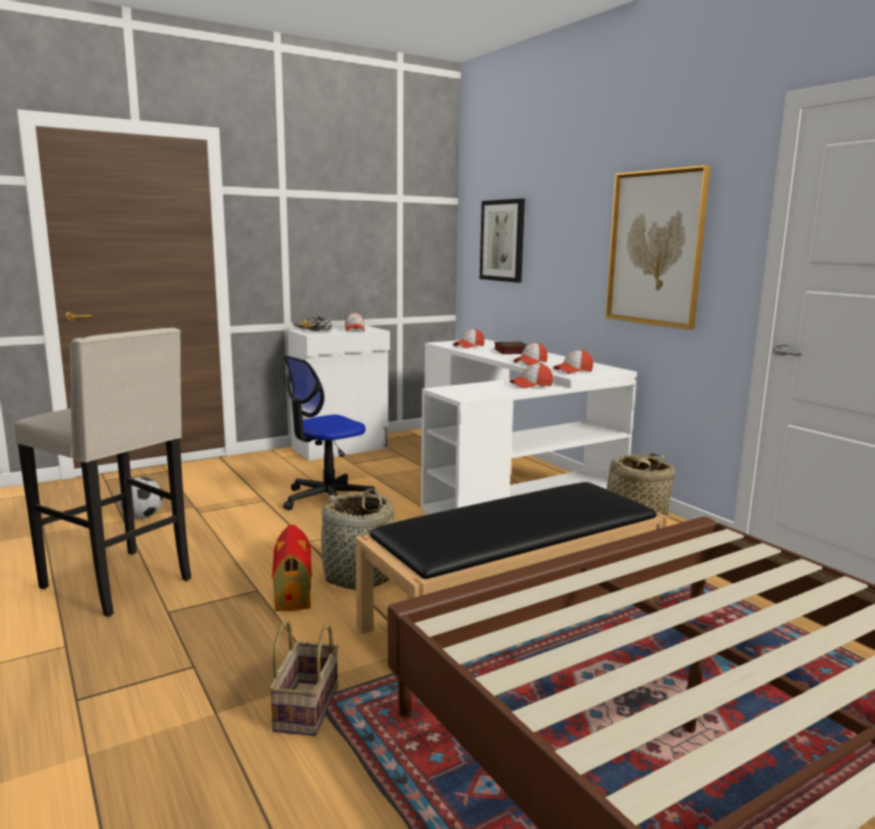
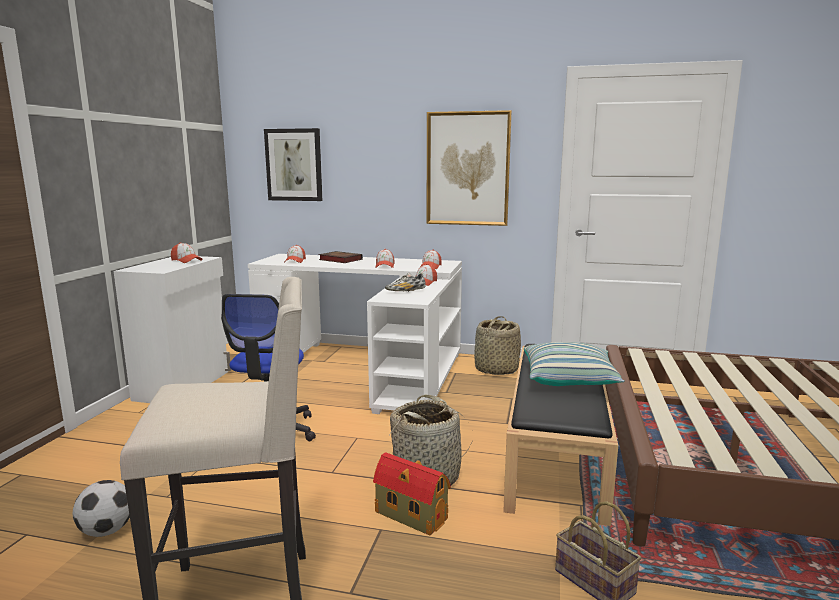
camera: 45 degrees left, 0 degrees up
shoe [293,314,332,331] -> shoe moved to [385,273,426,292]
none -> pillow [524,342,624,386]

